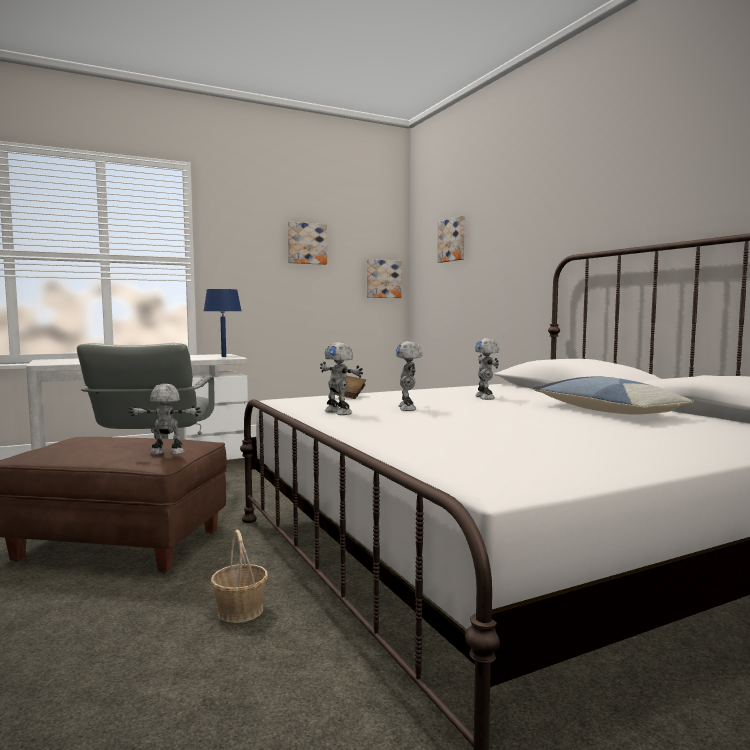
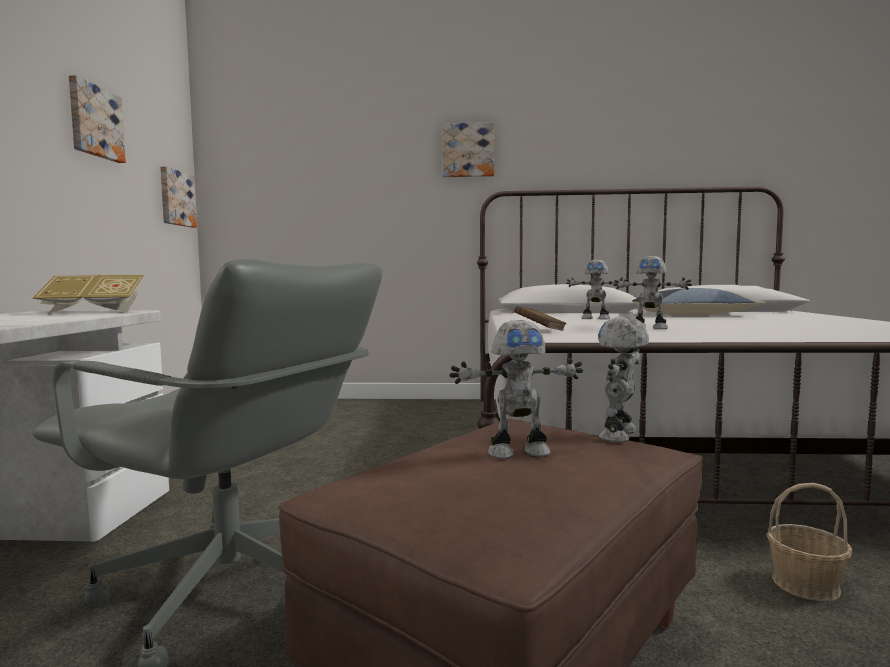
camera: 60 degrees left, 0 degrees up
blue table lamp [204,289,241,357] -> book [33,274,144,314]
toy robot [320,342,363,415] -> toy robot moved to [449,320,583,459]
picture [437,216,465,263] -> picture moved to [442,122,494,177]

